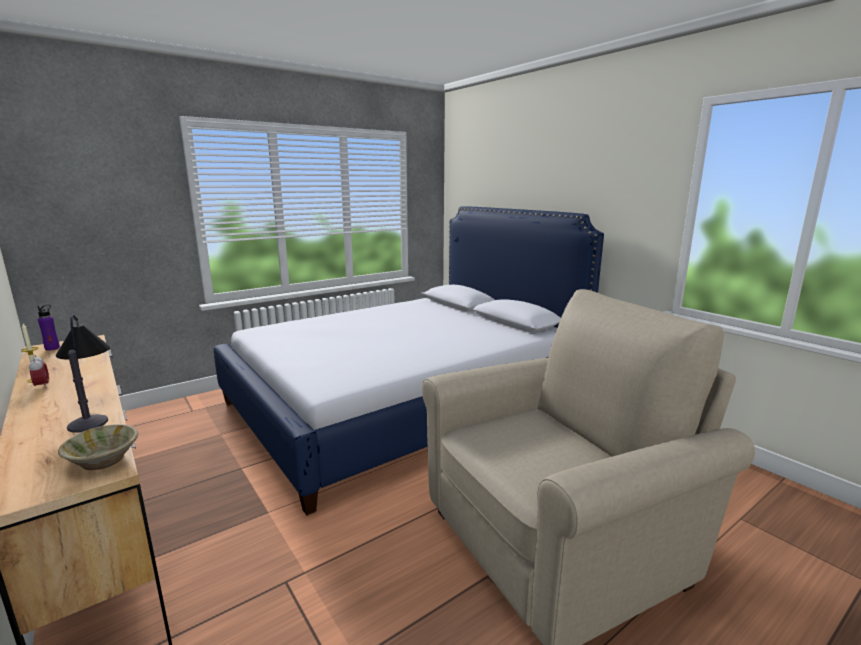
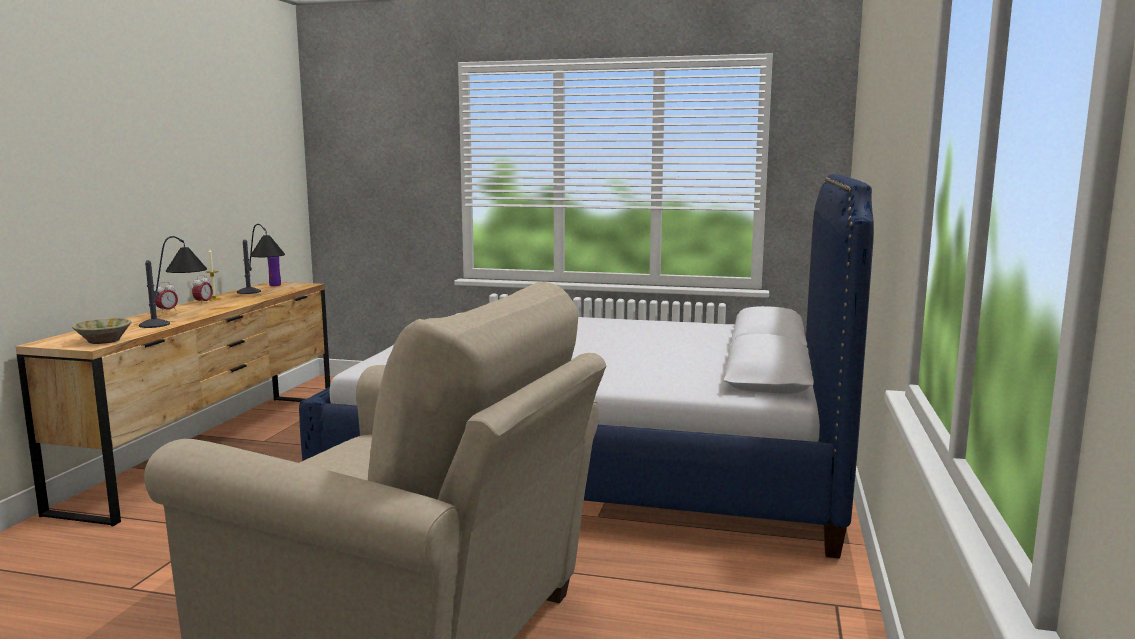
camera: 50 degrees right, 5 degrees down
none -> alarm clock [154,282,178,313]
none -> table lamp [237,224,285,294]

